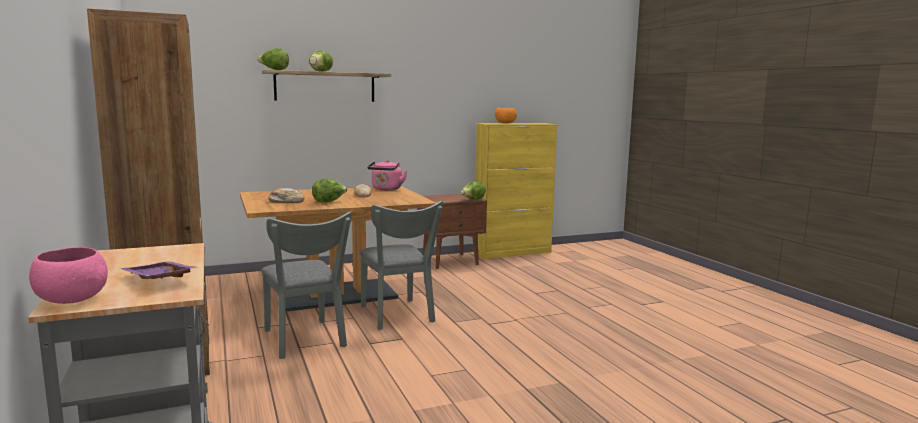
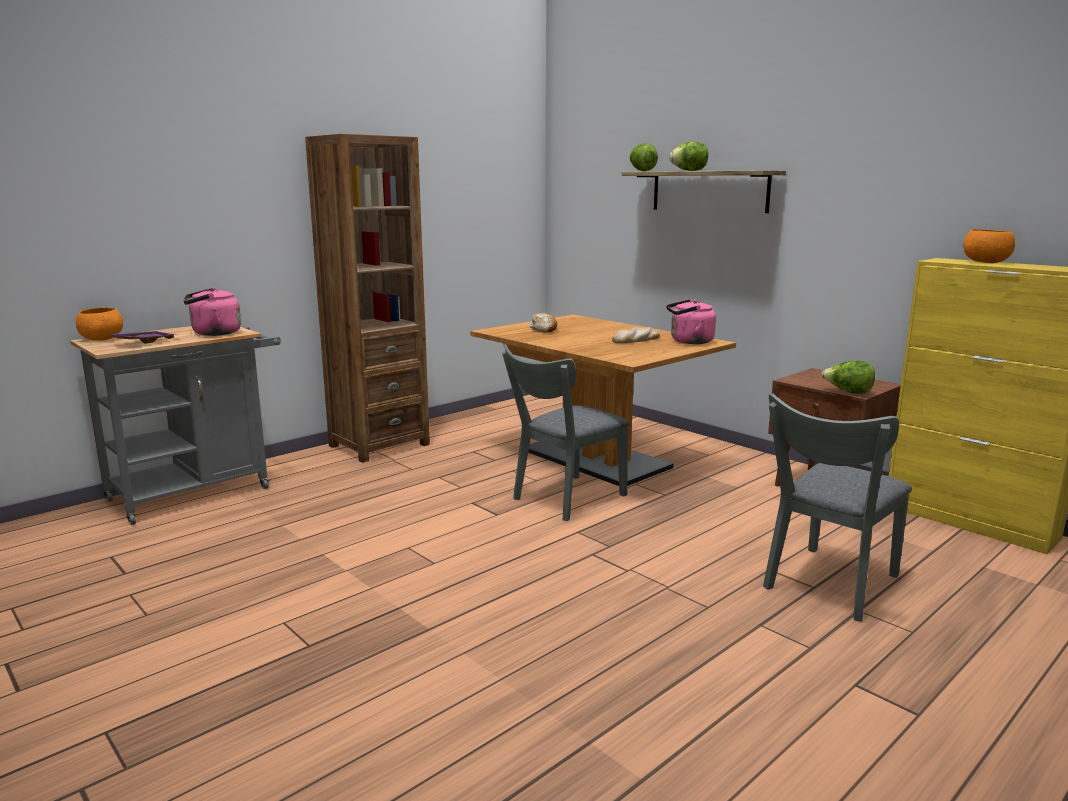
camera: 70 degrees right, 5 degrees up
pink bowl [29,247,108,304] -> orange bowl [76,308,123,341]
grey chair [261,212,352,359] -> grey chair moved to [763,393,912,622]
lettuce [312,178,347,203] -> none
none -> pink kettle [183,287,241,336]

